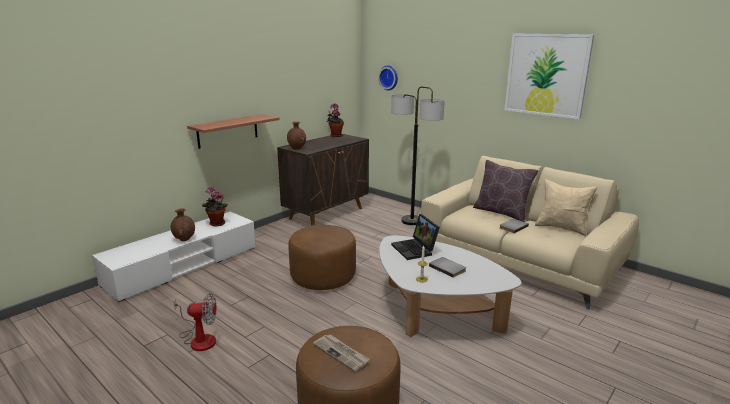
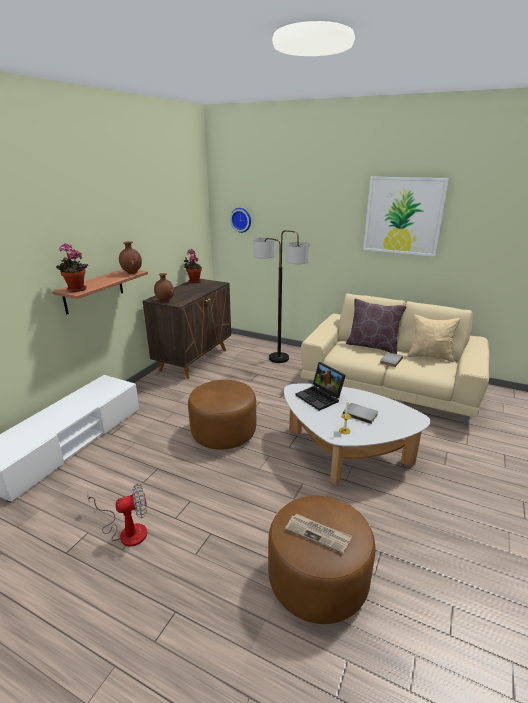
camera: 15 degrees left, 5 degrees up
brown vase [170,208,195,241] -> brown vase moved to [119,241,142,274]
potted plant [202,187,228,227] -> potted plant moved to [56,244,88,292]

